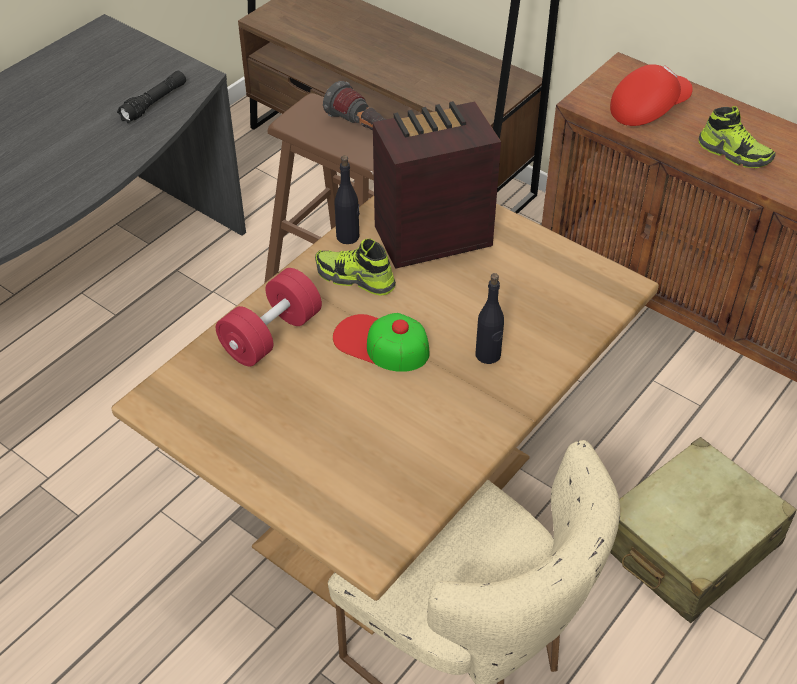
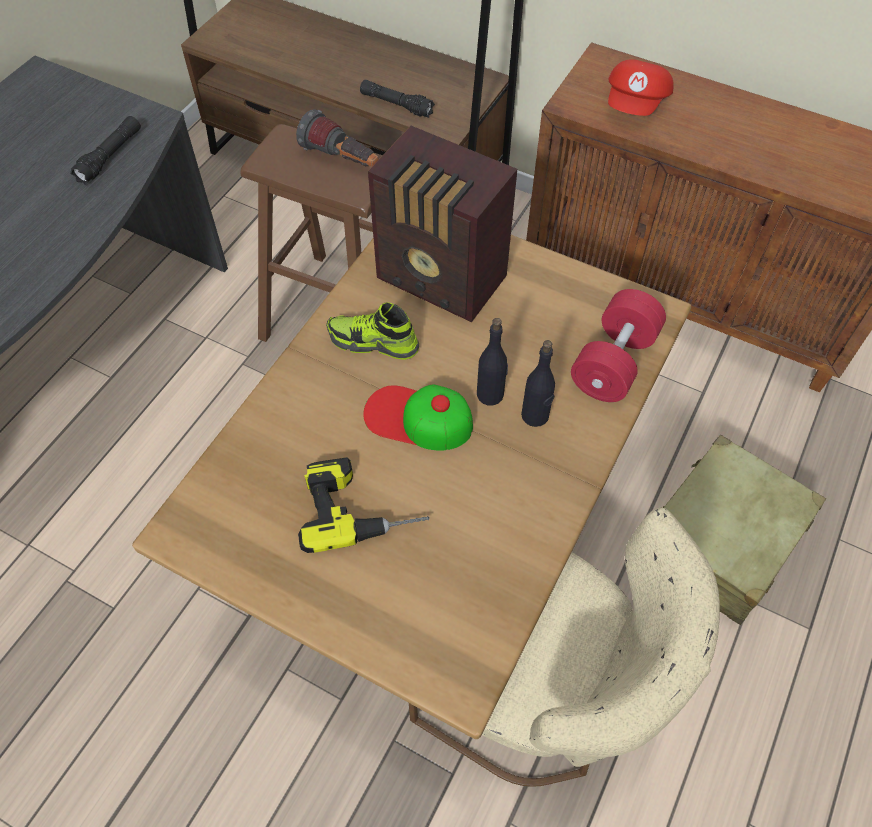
camera: 10 degrees left, 10 degrees up
red dumbbell [216,268,322,366] -> red dumbbell moved to [571,289,666,402]
black bottle [335,156,360,244] -> black bottle moved to [477,318,508,405]
radio [373,101,501,269] -> radio turned 120 degrees counterclockwise [368,126,517,322]
red cap [610,64,693,126] -> red cap turned 150 degrees clockwise [608,59,674,116]
shoe [699,106,776,168] -> none
none -> power drill [298,457,430,553]
none -> black flashlight [360,80,435,118]

